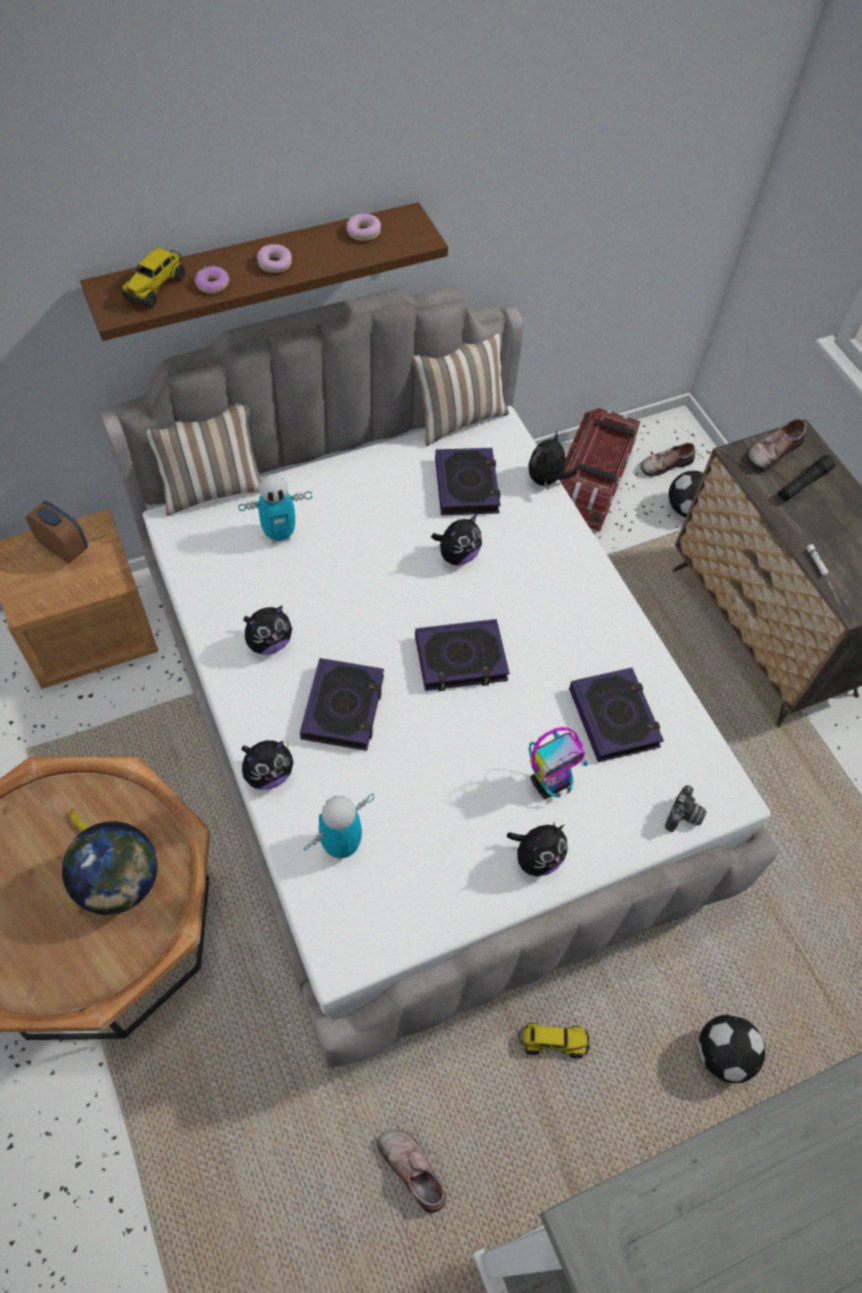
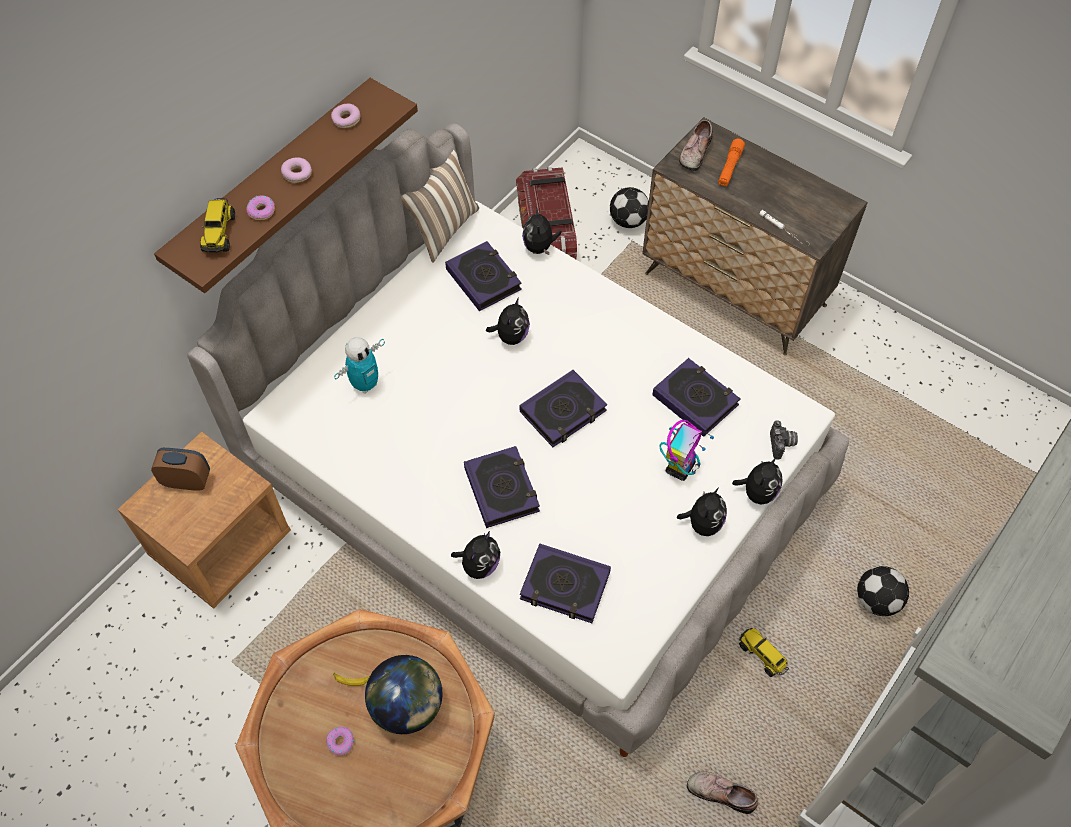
camera: 25 degrees left, 0 degrees up
pillow [147,403,262,516] -> none
plush toy [243,606,292,654] -> plush toy moved to [732,457,783,504]
toy robot [303,793,374,860] -> book [520,544,611,623]
toy truck [519,1023,590,1058] -> toy truck turned 105 degrees counterclockwise [739,628,789,677]
shoe [641,443,696,476] -> none
black flashlight [778,455,836,502] -> orange flashlight [718,138,745,187]
none -> donut [326,727,354,756]

